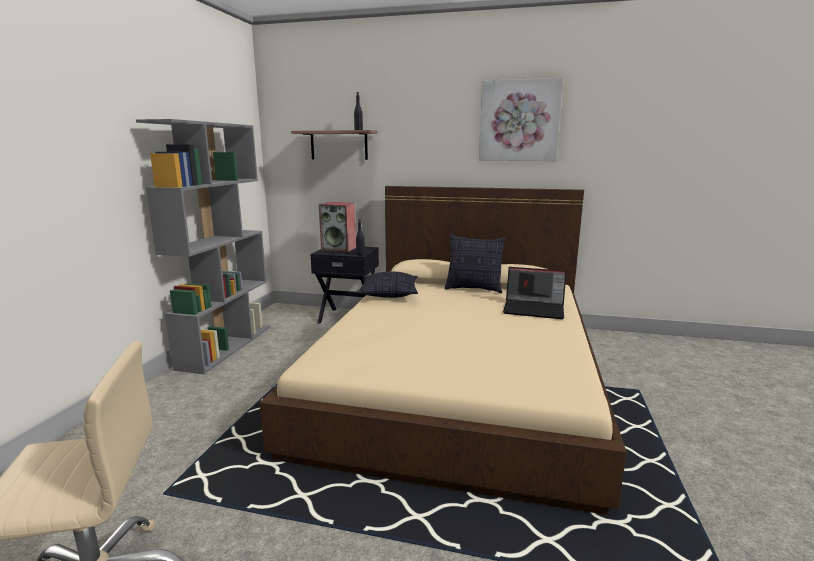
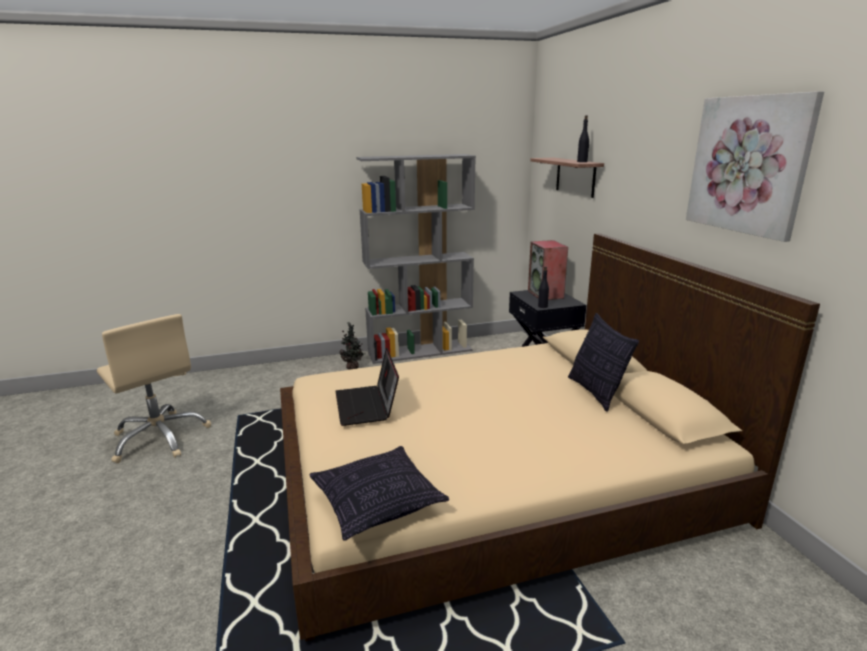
camera: 60 degrees right, 5 degrees up
pillow [357,271,418,298] -> pillow moved to [309,446,449,541]
laptop [503,267,566,319] -> laptop moved to [335,348,399,426]
none -> potted plant [339,322,365,370]

